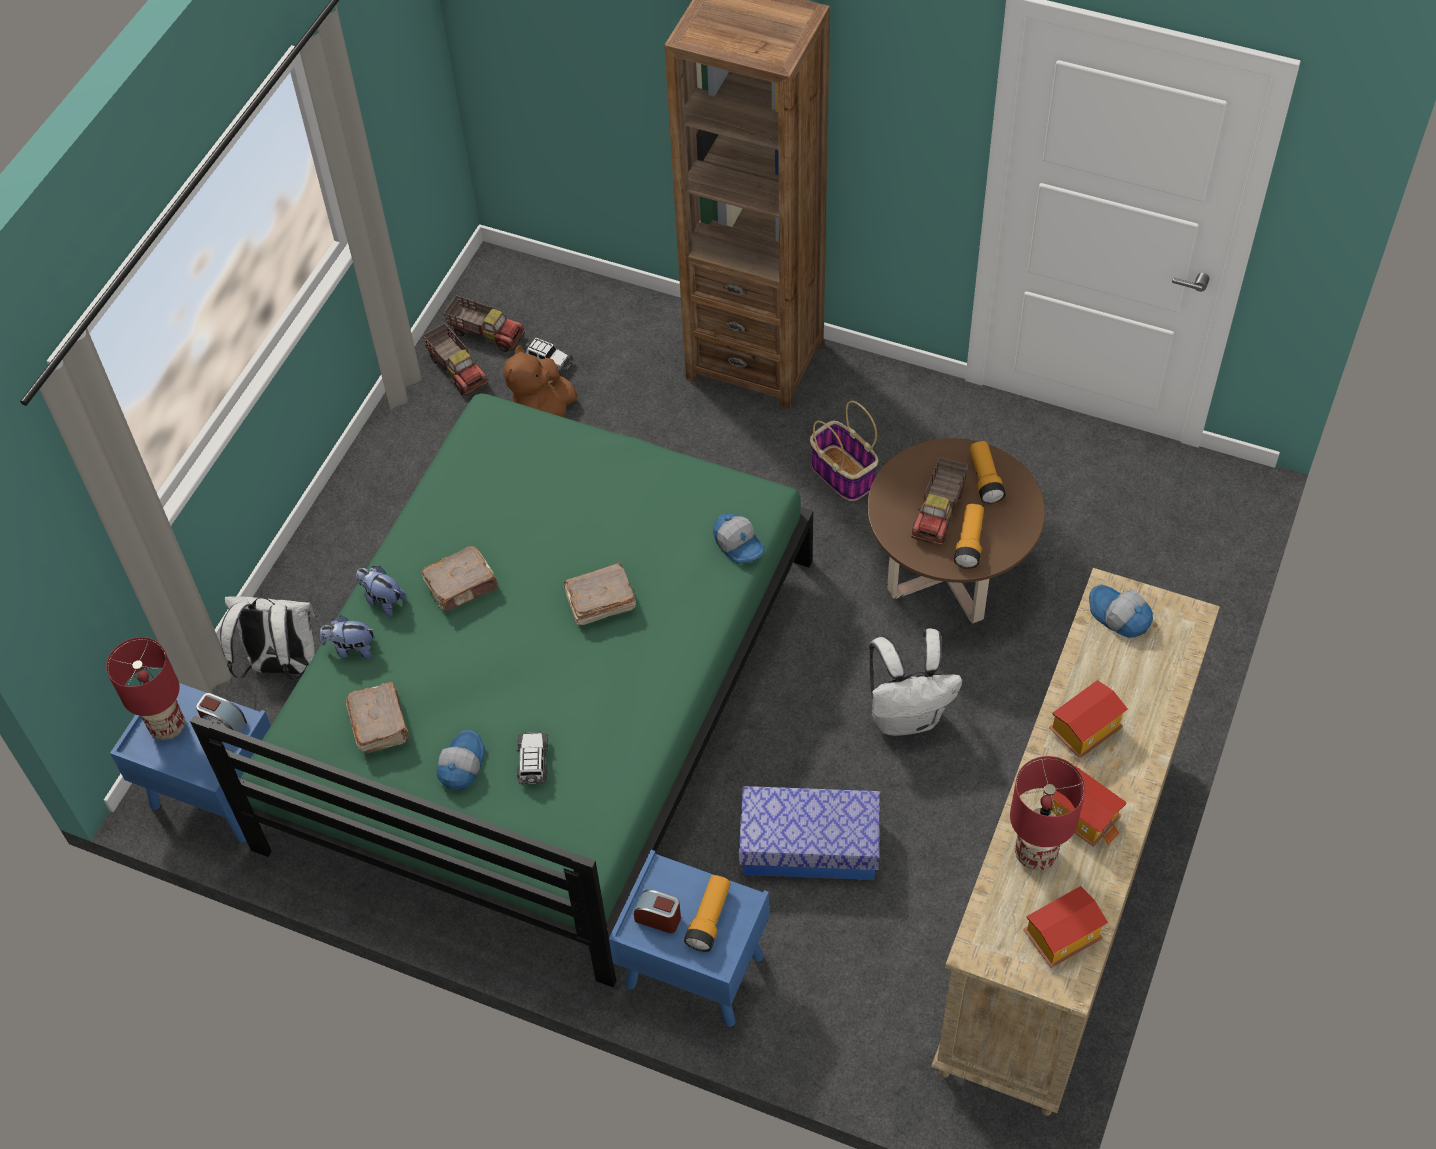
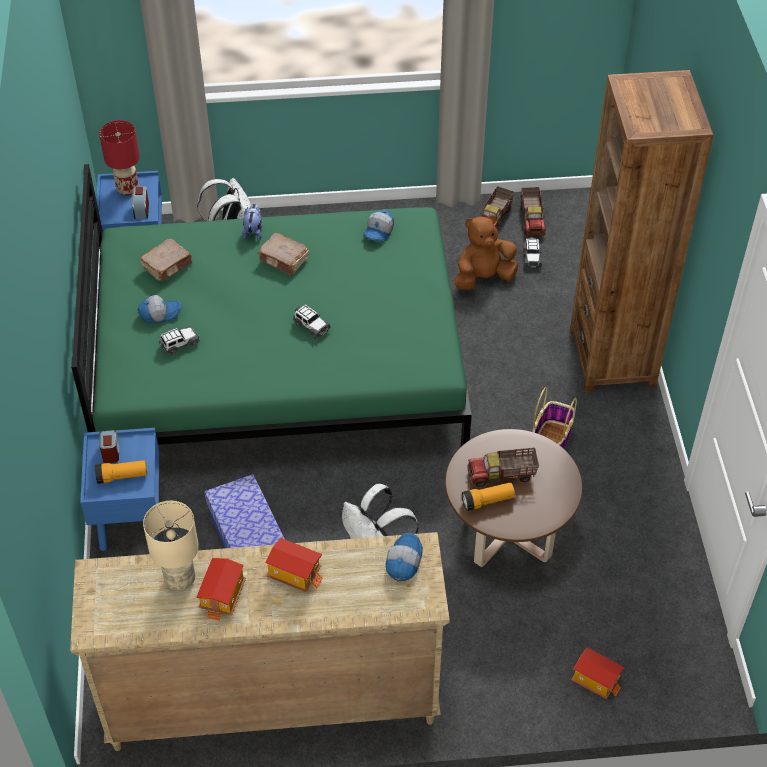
camera: 60 degrees right, 5 degrees down
plush toy [320,616,375,659] -> none
brown book [563,563,636,625] -> toy car [293,305,331,339]
cap [713,514,765,564] -> cap moved to [363,210,394,242]
flashlight [970,441,1006,504] -> none
red table lamp [1010,756,1085,871] -> beige table lamp [143,501,199,590]
toy house [1024,886,1108,968] -> toy house moved to [571,648,624,699]

